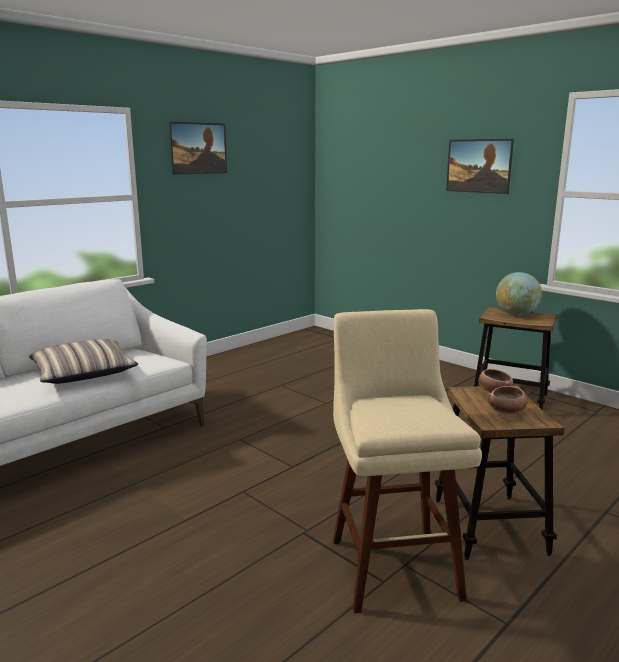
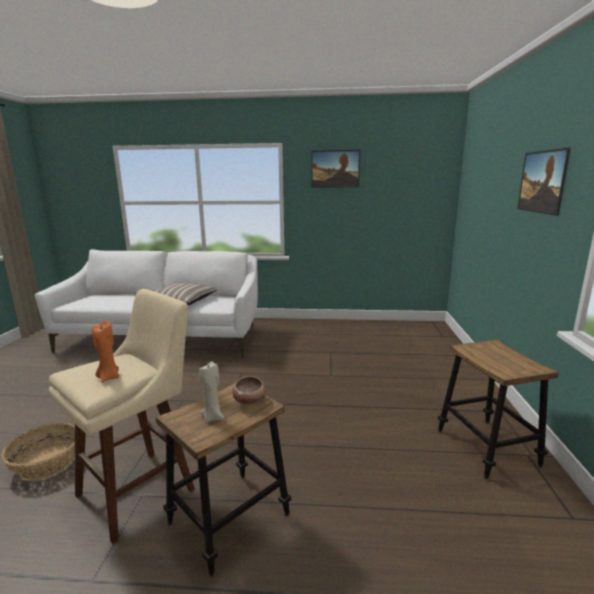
camera: 50 degrees right, 0 degrees up
bowl [488,386,527,414] -> beige candle [199,361,225,423]
globe [496,272,542,316] -> none
none -> basket [1,423,75,481]
none -> orange candle [92,321,119,383]

